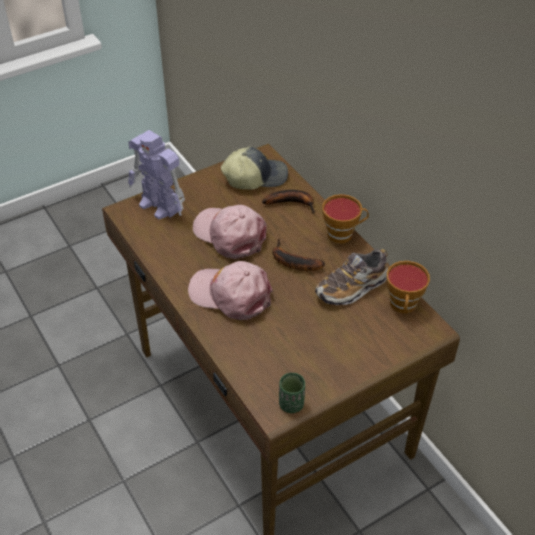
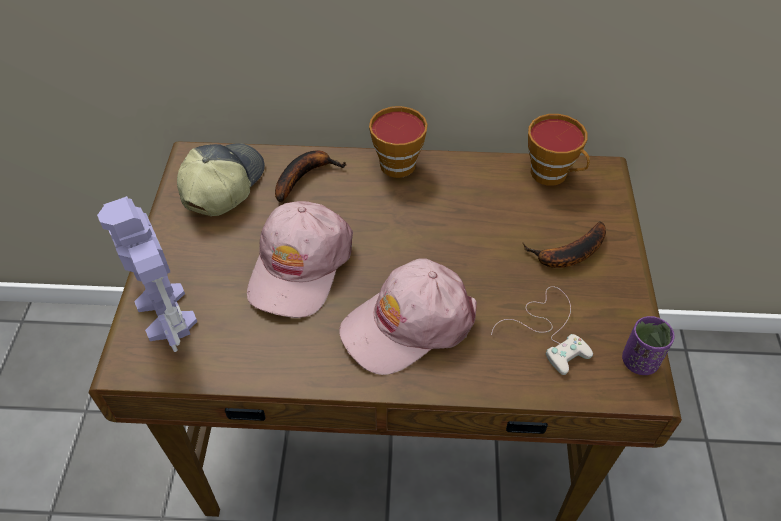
camera: 55 degrees left, 5 degrees up
toy robot [128,130,185,219] -> toy robot turned 75 degrees clockwise [97,196,197,352]
pink cap [193,205,267,259] -> pink cap turned 60 degrees counterclockwise [247,201,353,318]
banana [272,239,325,271] -> banana moved to [523,222,606,268]
green cup [279,373,305,413] -> purple cup [622,316,675,375]
shoe [315,249,388,305] -> none
none -> white game controller [491,286,593,375]

